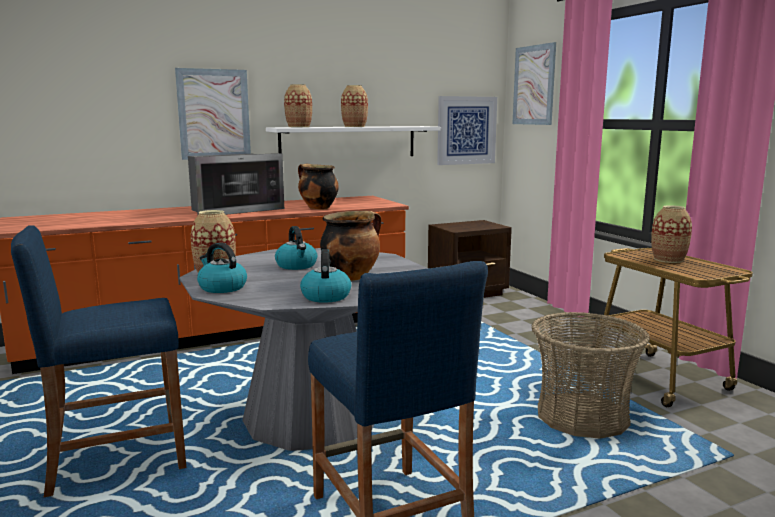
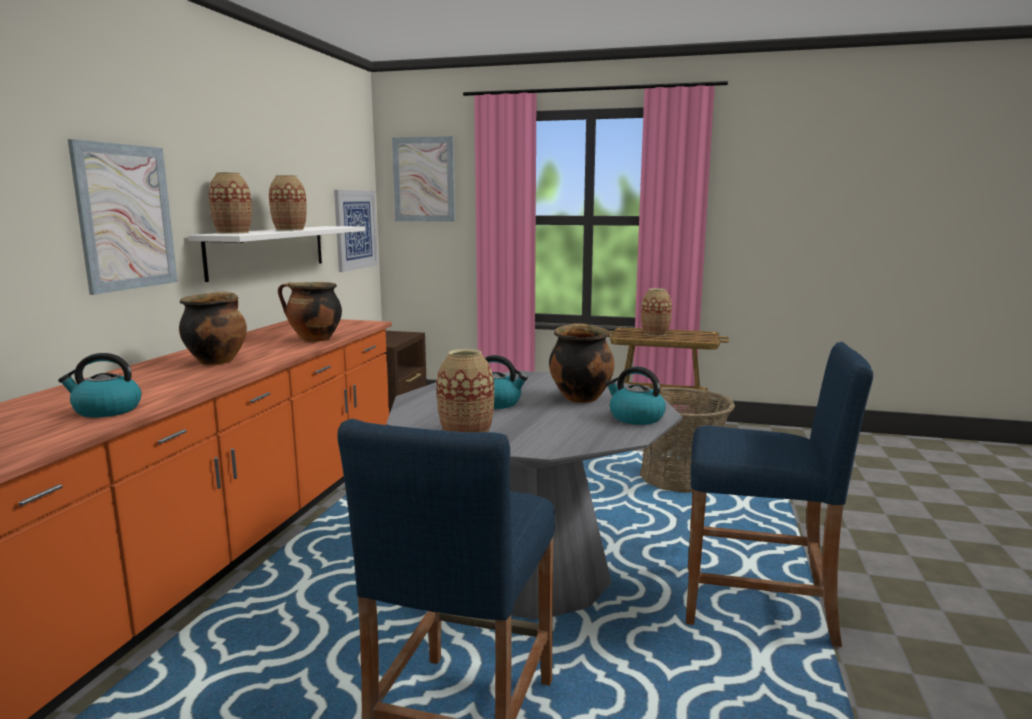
camera: 50 degrees left, 0 degrees up
microwave [188,153,284,215] -> cooking pot [179,292,247,365]
kettle [197,243,247,293] -> kettle moved to [58,353,142,418]

